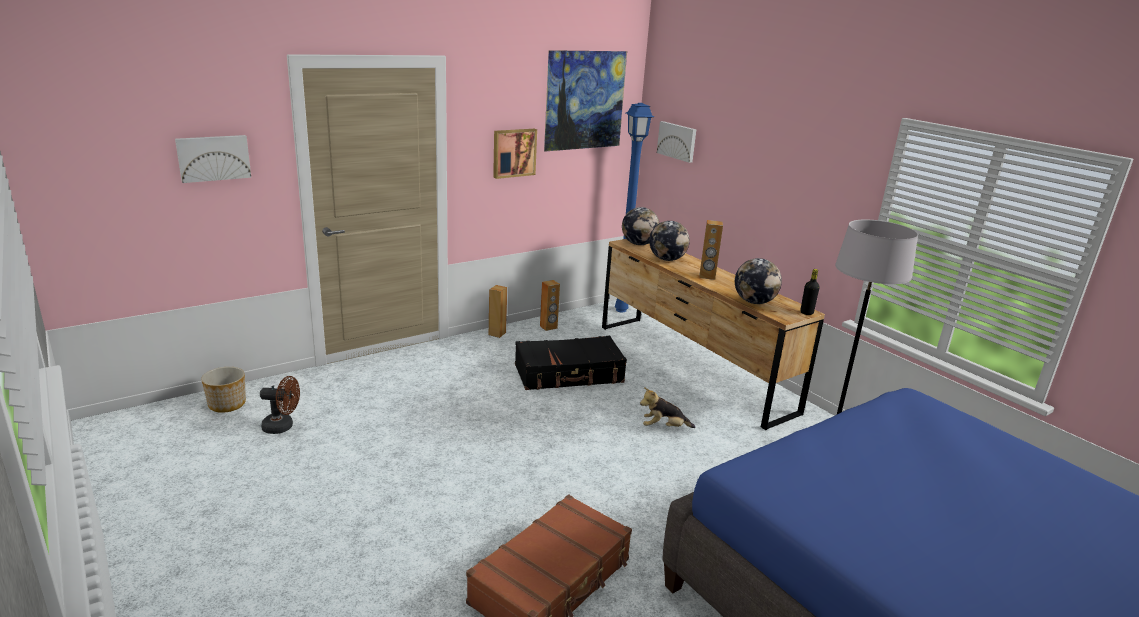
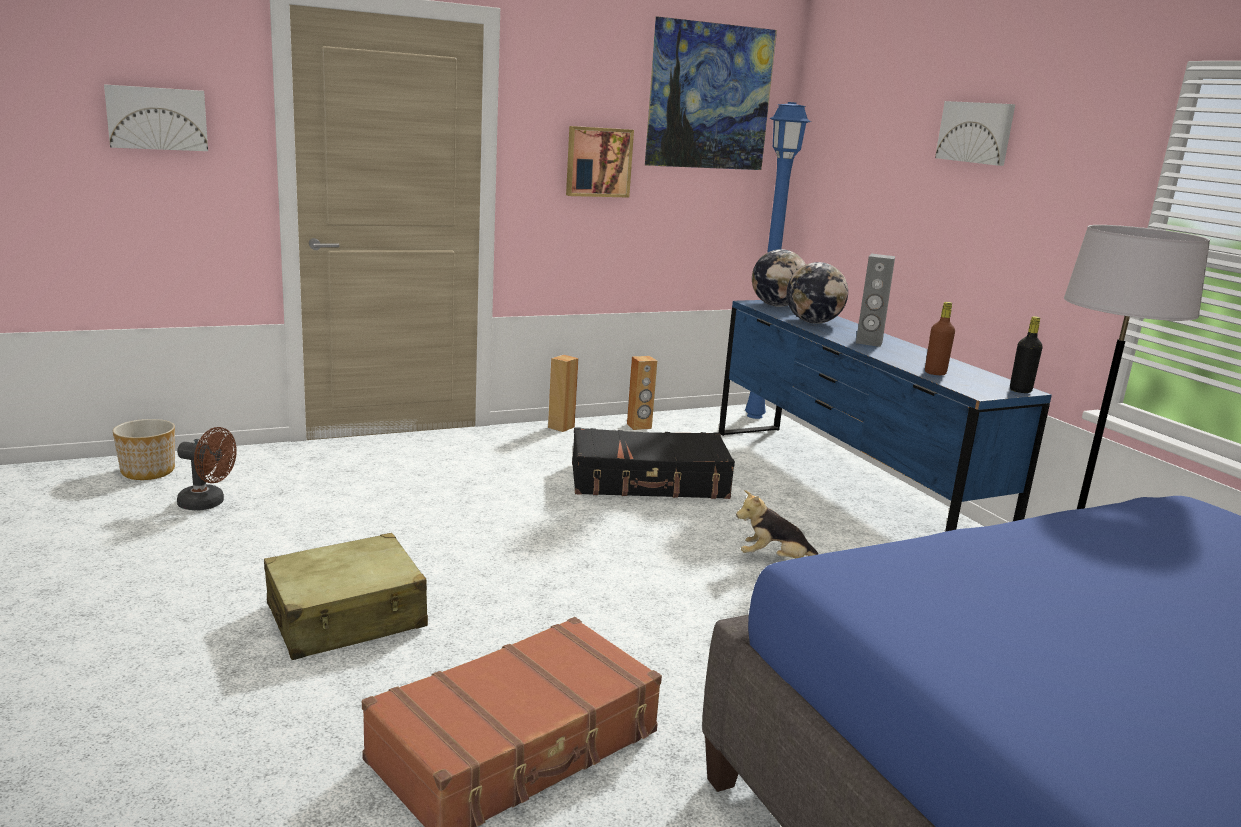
camera: 10 degrees right, 5 degrees down
brown dresser [602,239,825,430] -> blue dresser [719,300,1052,532]
picture [657,121,696,163] -> picture moved to [935,101,1015,166]
brown speaker [699,220,723,280] -> grey speaker [856,254,895,347]
globe [735,258,782,304] -> brown bottle [925,302,955,375]
none -> beige suitcase [264,533,428,660]

